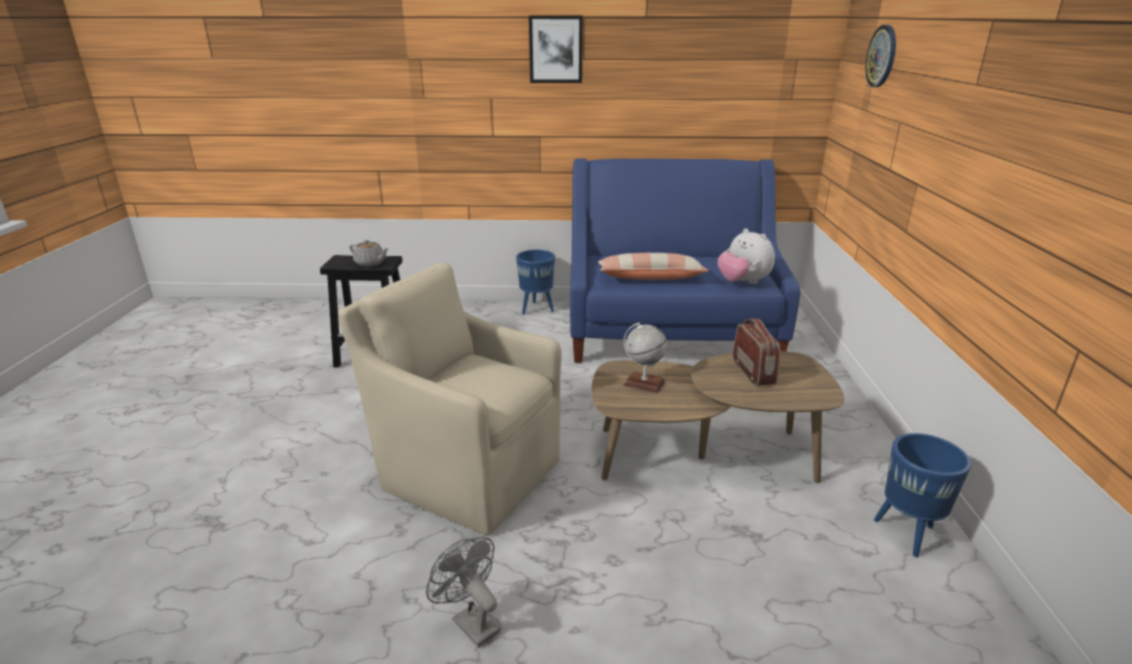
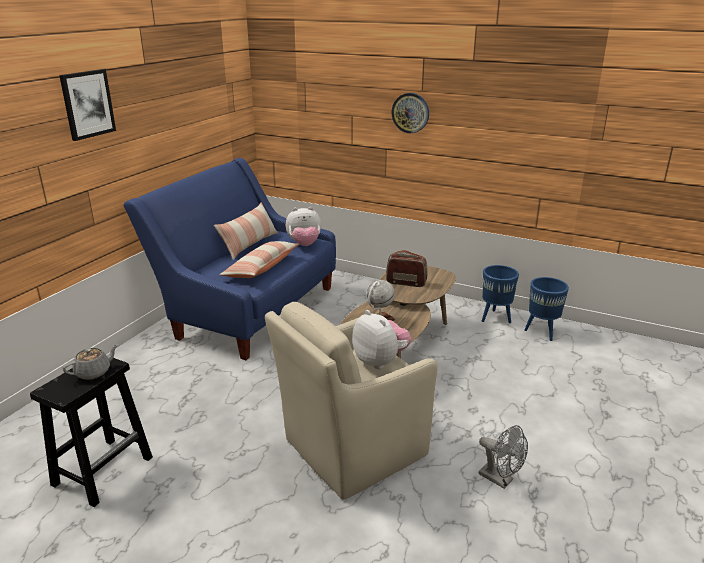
camera: 65 degrees left, 0 degrees up
grey fan [426,537,500,648] -> grey fan turned 120 degrees counterclockwise [479,425,528,489]
blue planter [516,250,555,314] -> blue planter moved to [524,277,569,341]
wall clock [865,25,896,87] -> wall clock moved to [392,93,429,133]
none -> pillow [214,202,278,260]
none -> plush toy [352,310,411,369]

